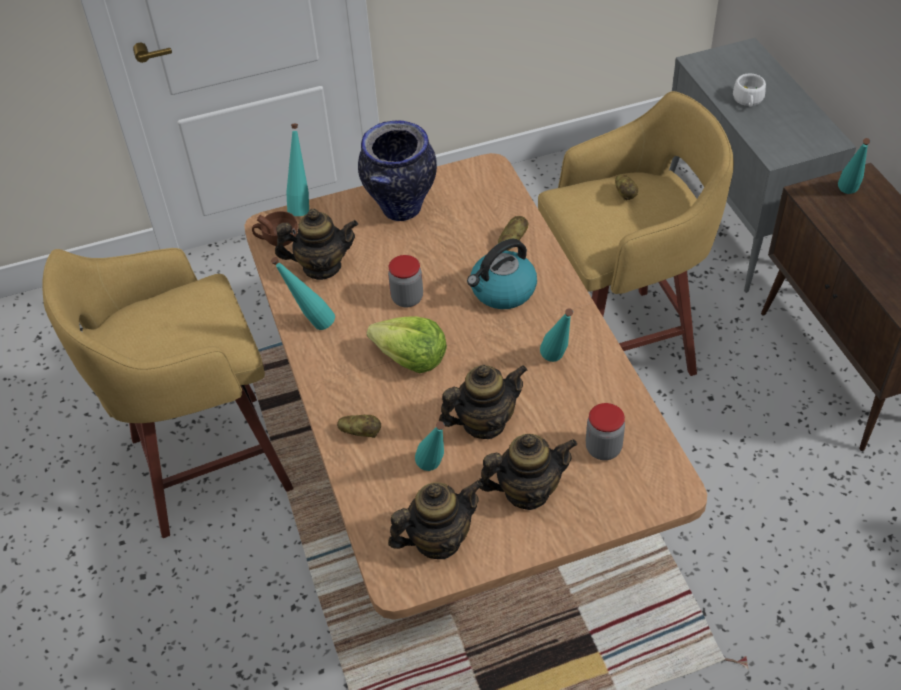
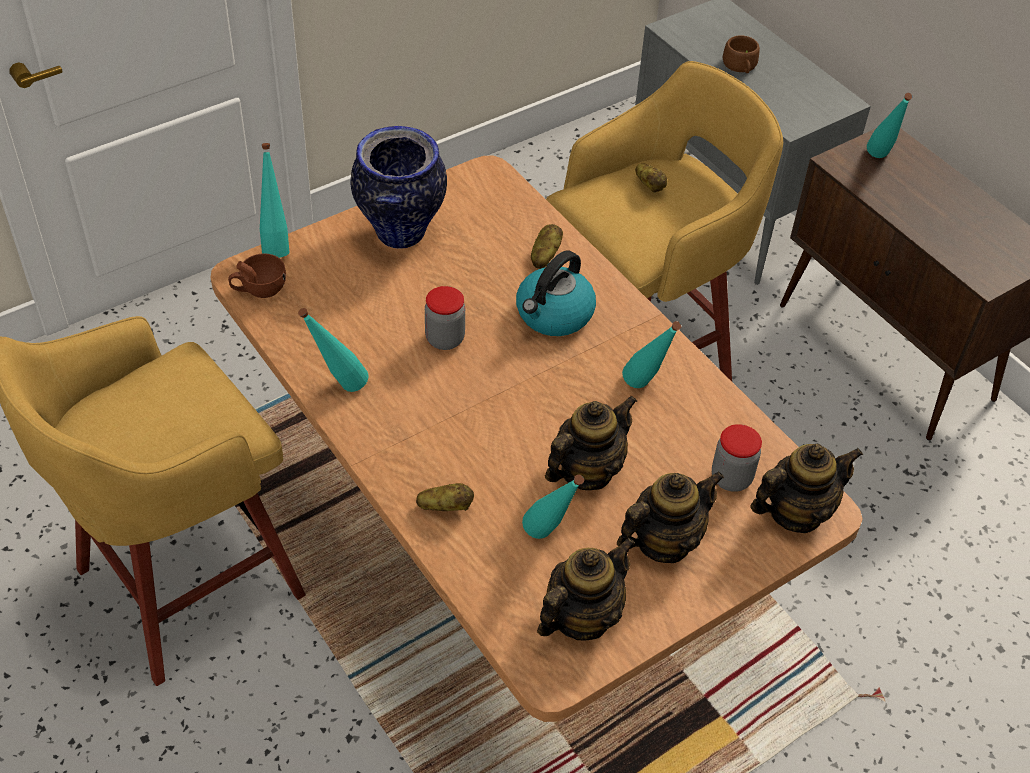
camera: 20 degrees left, 0 degrees up
teapot [275,209,358,280] -> teapot moved to [750,444,863,533]
lettuce [367,316,447,373] -> none
white cup [733,73,766,107] -> brown cup [722,35,760,73]

